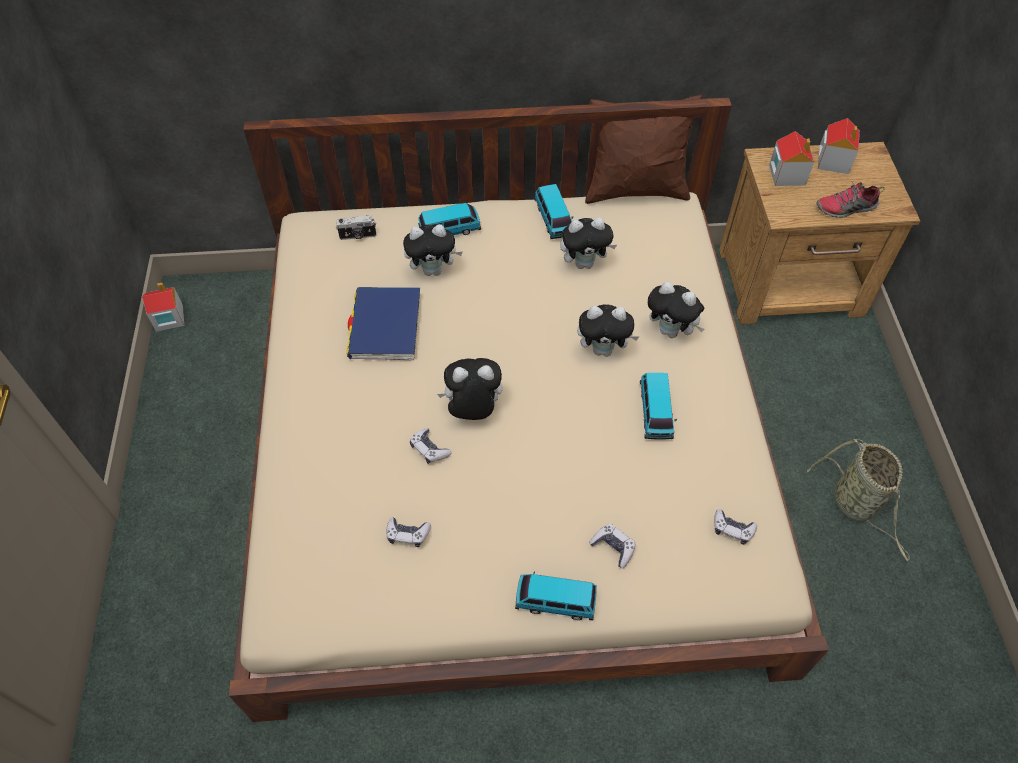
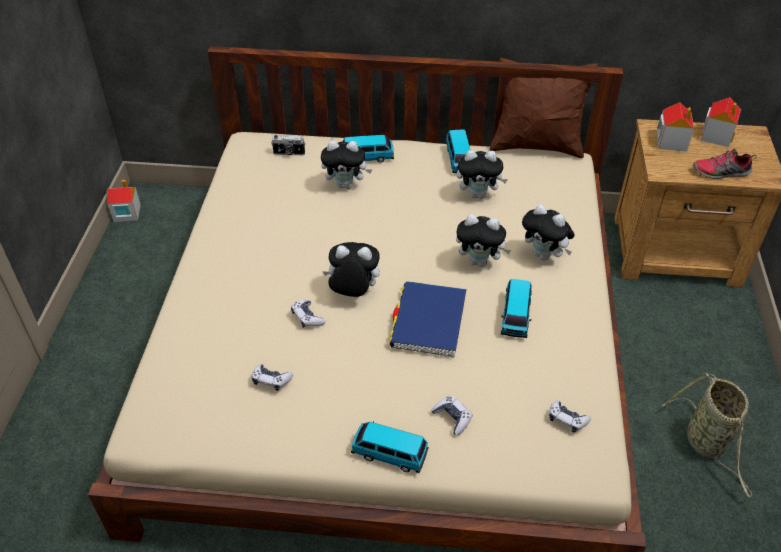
camera: 10 degrees right, 10 degrees down
blue book [346,287,420,361] -> blue book moved to [389,281,467,358]

